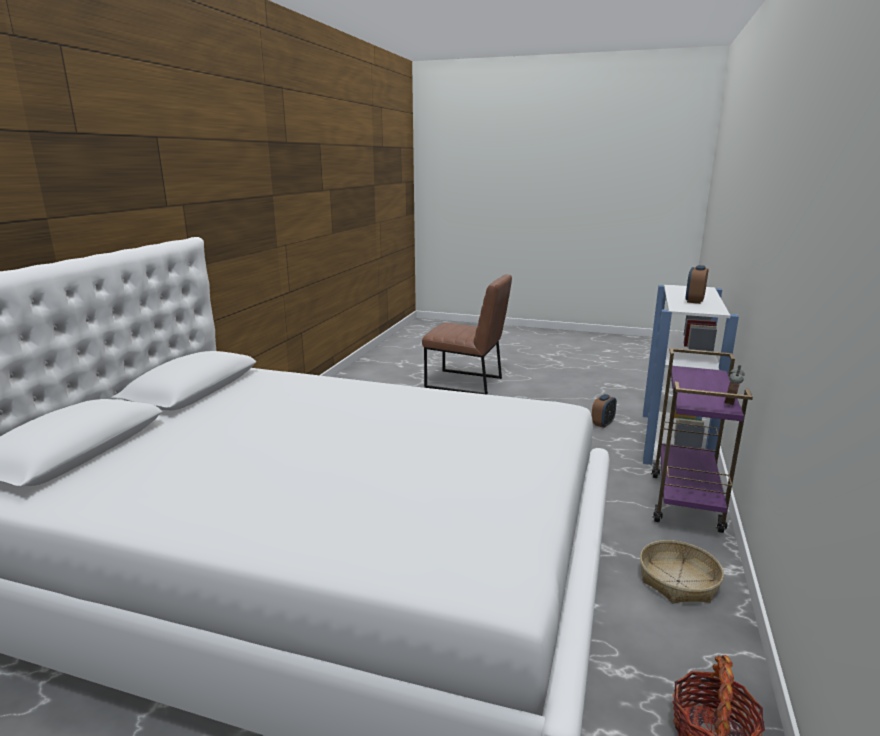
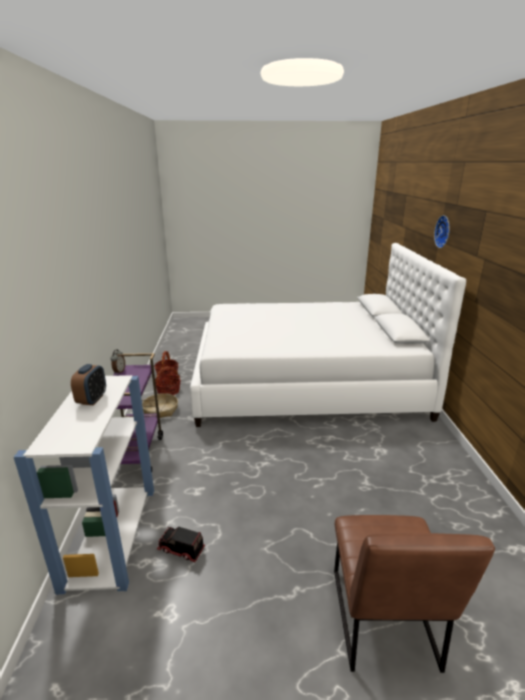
camera: 160 degrees right, 5 degrees up
brown chair [422,274,512,395] -> brown chair turned 90 degrees counterclockwise [334,515,495,673]
alarm clock [592,394,617,428] -> toy truck [156,527,205,562]
none -> basket [155,366,181,395]
none -> wall clock [434,215,450,248]

